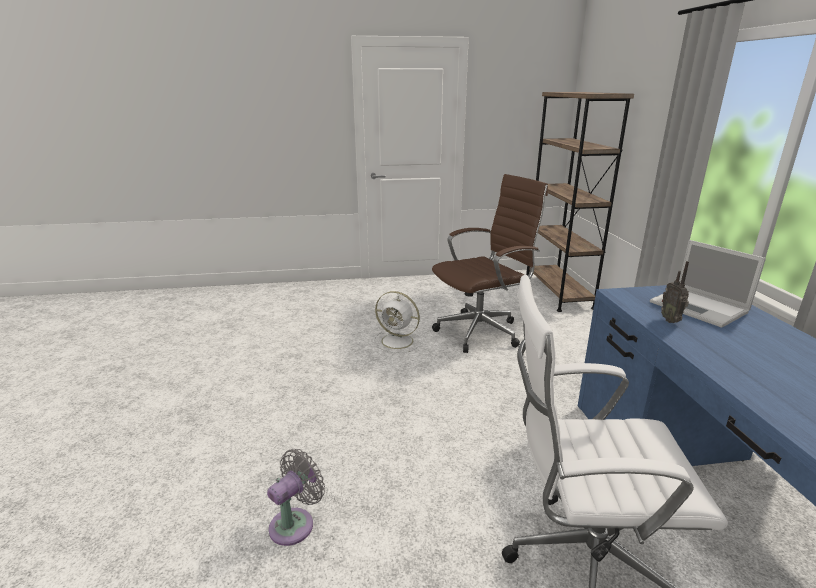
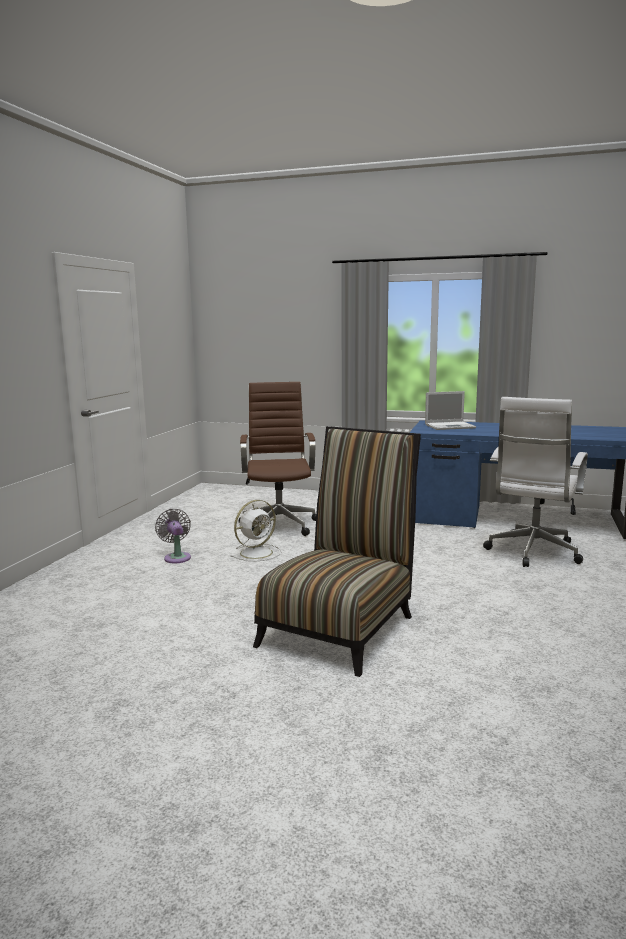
camera: 65 degrees left, 10 degrees down
grey fan [267,449,325,546] -> grey fan moved to [155,509,191,563]
brown bookcase [526,92,634,312] -> none
radio [661,261,689,323] -> none
none -> chair [253,426,421,677]

